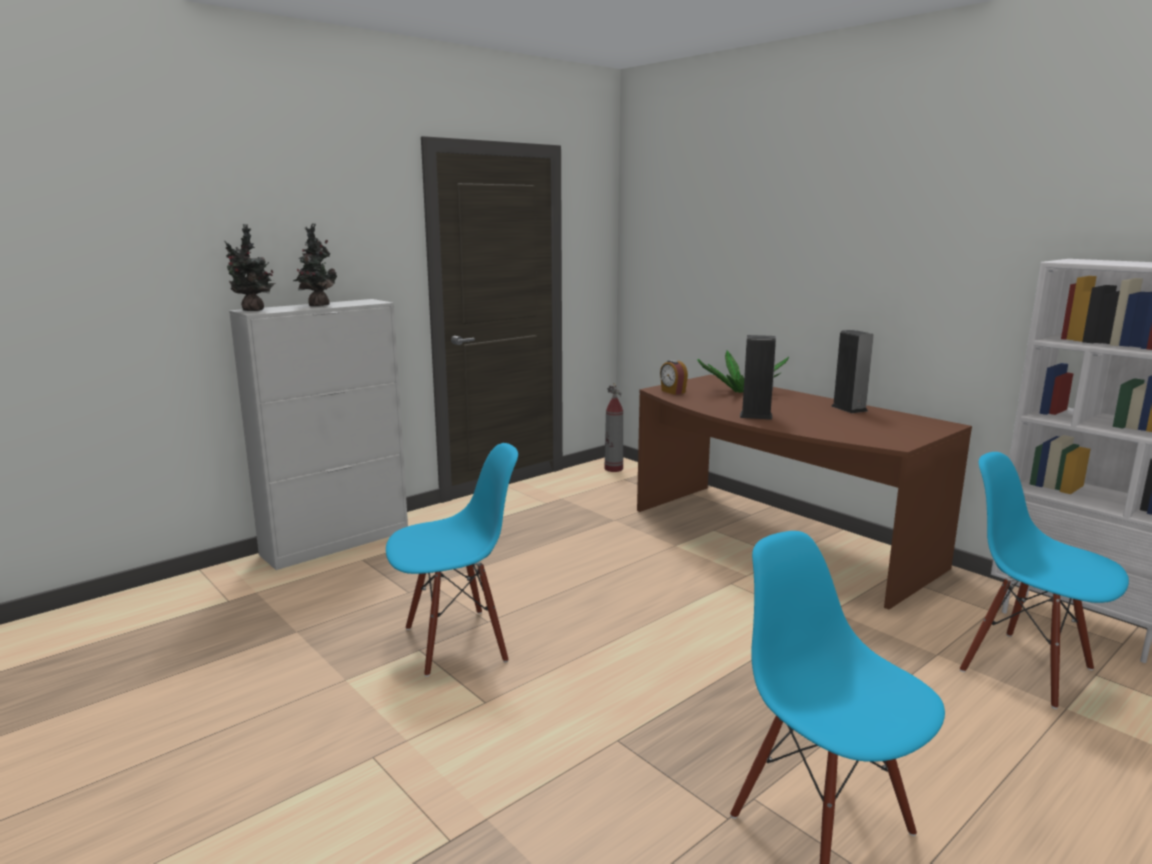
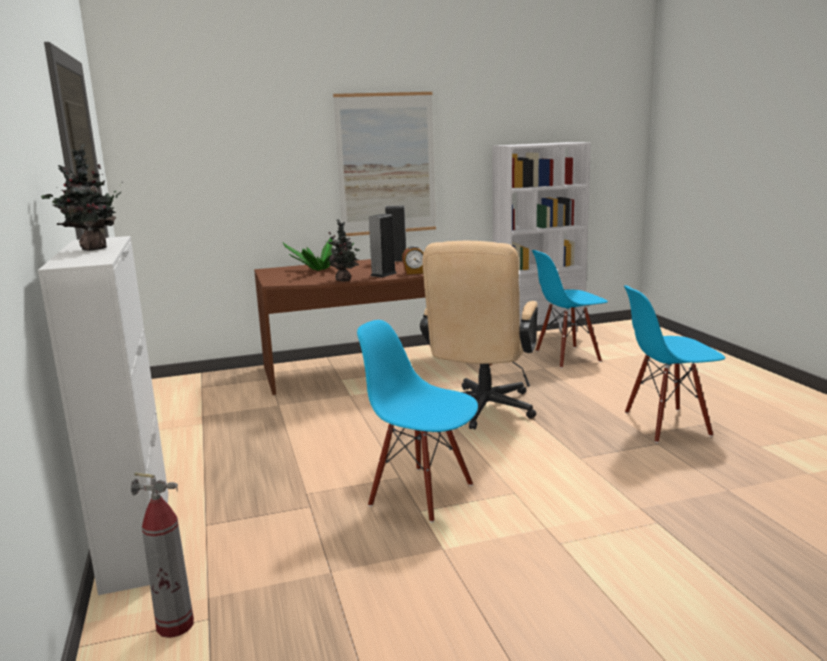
camera: 65 degrees left, 0 degrees up
potted plant [224,224,276,311] -> potted plant moved to [325,220,360,281]
blue chair [386,443,518,677] -> blue chair turned 60 degrees counterclockwise [357,320,478,523]
fire extinguisher [604,383,623,472] -> fire extinguisher moved to [131,472,194,638]
alarm clock [660,360,688,395] -> alarm clock moved to [402,246,423,274]
none -> picture [333,92,436,236]
none -> beige office chair [420,241,538,429]

